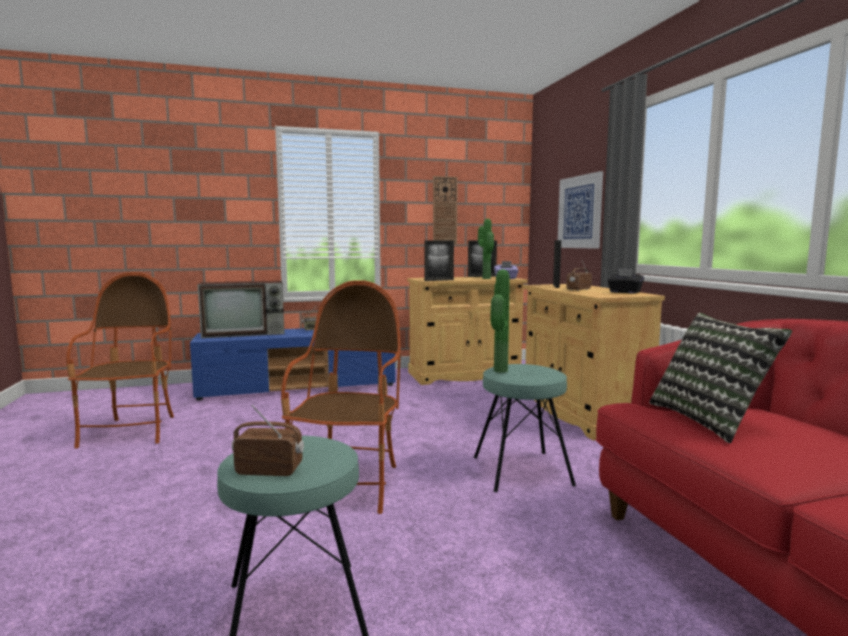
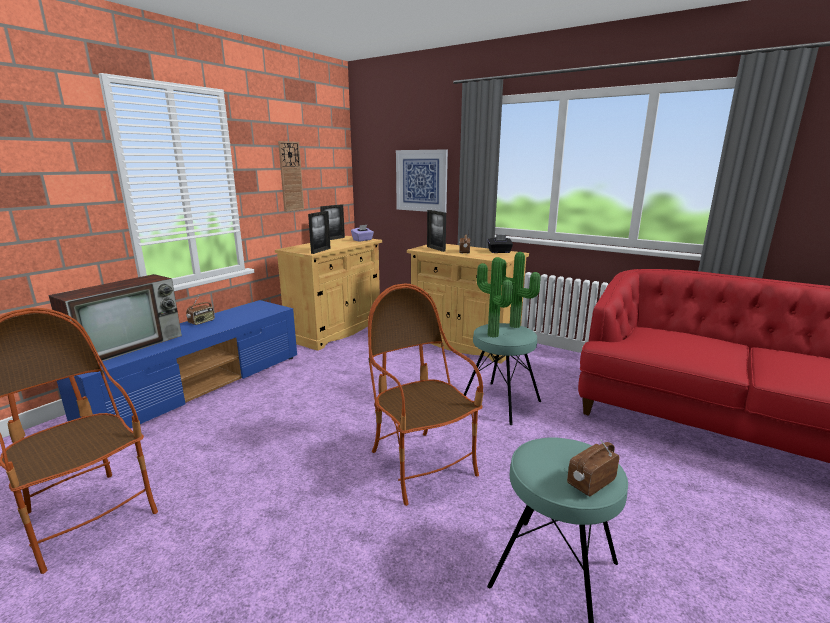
camera: 40 degrees left, 10 degrees up
potted plant [478,219,494,279] -> potted plant moved to [502,252,540,328]
pillow [649,313,792,444] -> none

